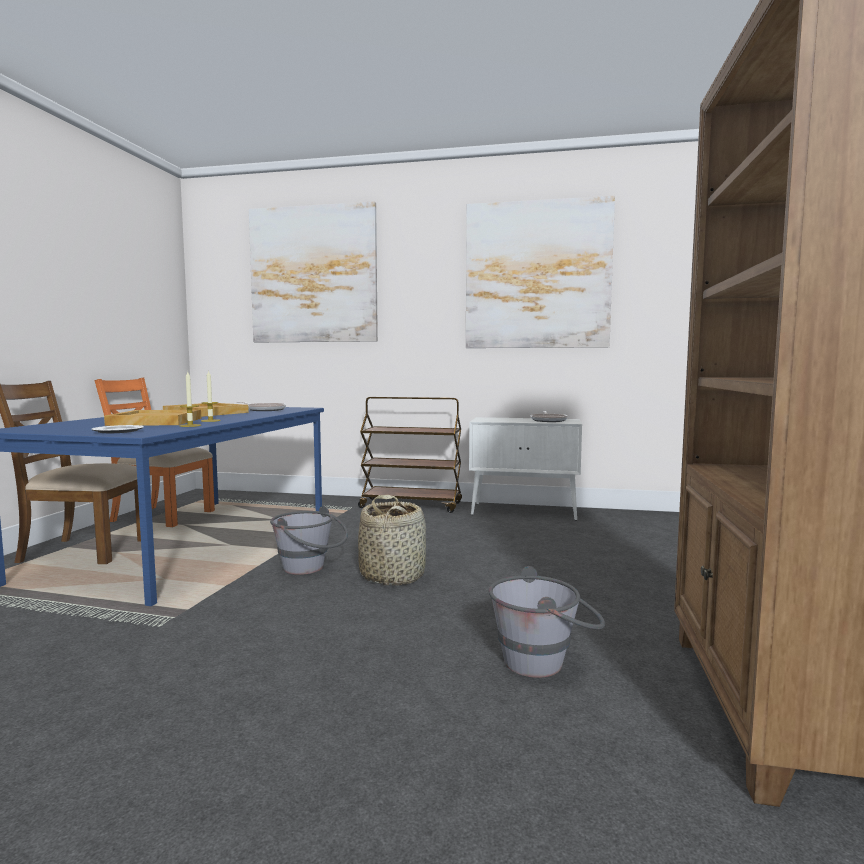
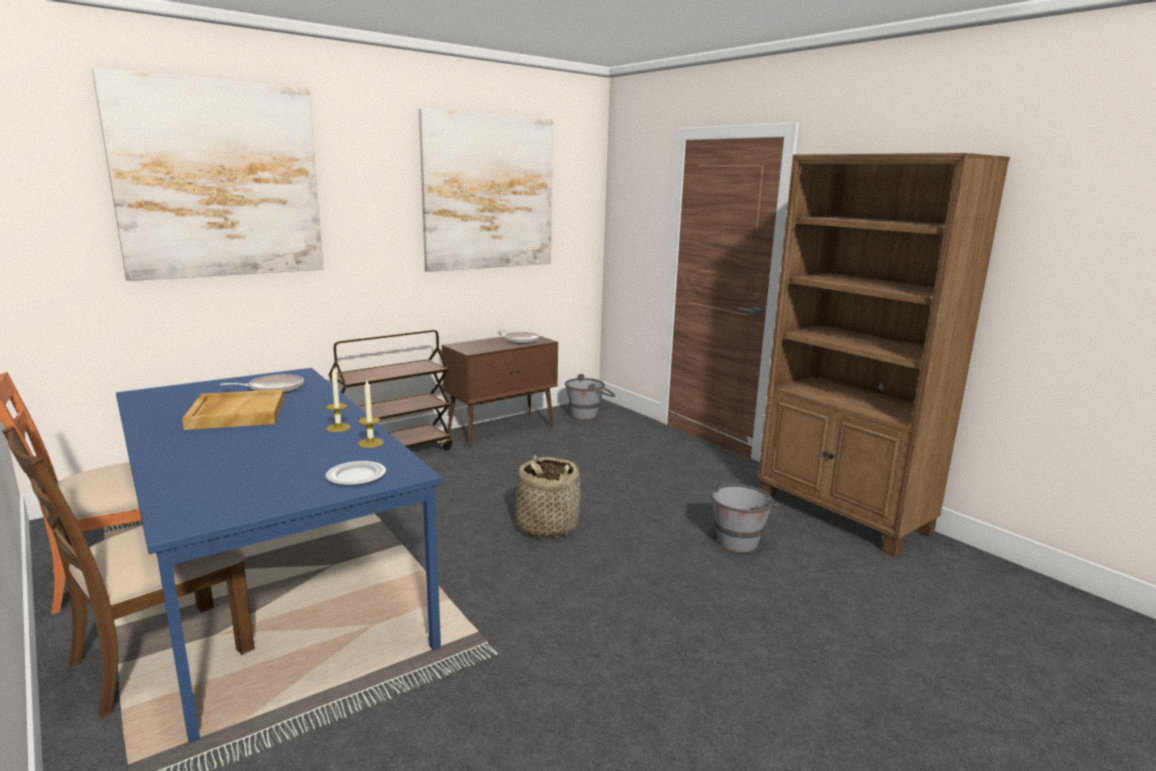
camera: 50 degrees left, 10 degrees up
beige tray [104,410,201,426] -> none
grey bucket [270,506,348,575] -> grey bucket moved to [565,374,615,419]
white cabinet [469,417,582,521] -> brown cabinet [442,336,558,447]

